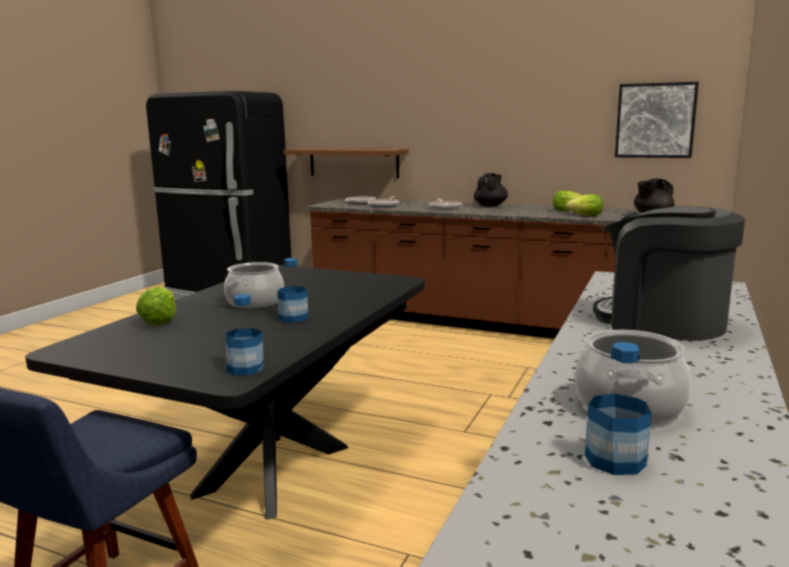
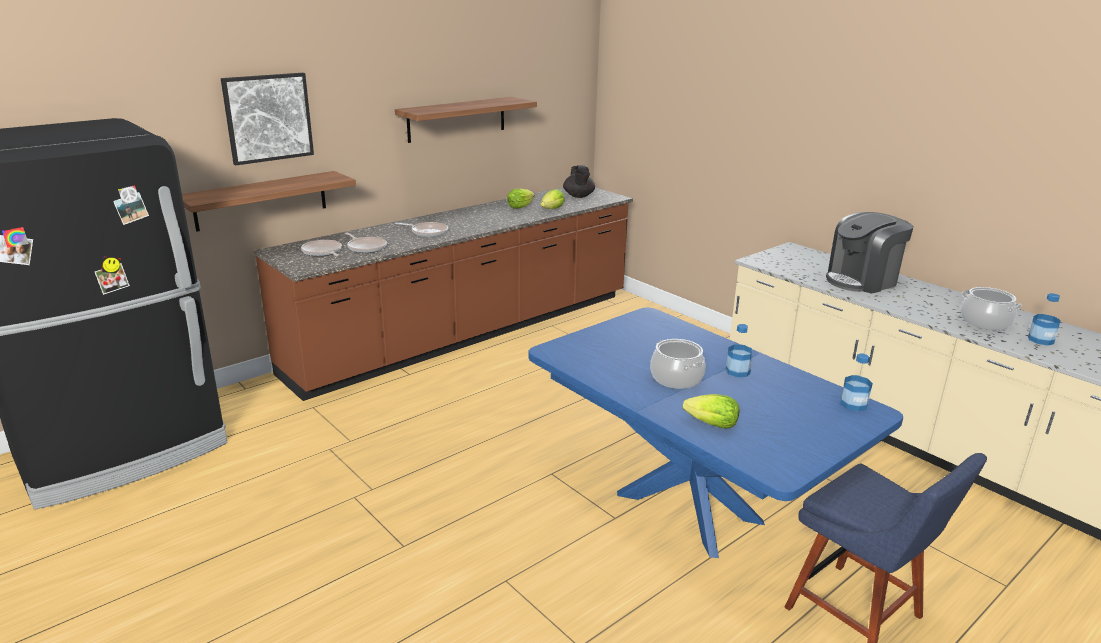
camera: 65 degrees left, 10 degrees up
black dining table [25,265,425,520] -> blue dining table [529,307,903,558]
black teapot [474,173,508,207] -> none
picture [615,82,699,158] -> picture moved to [221,73,314,165]
none -> shelf [395,97,537,143]

